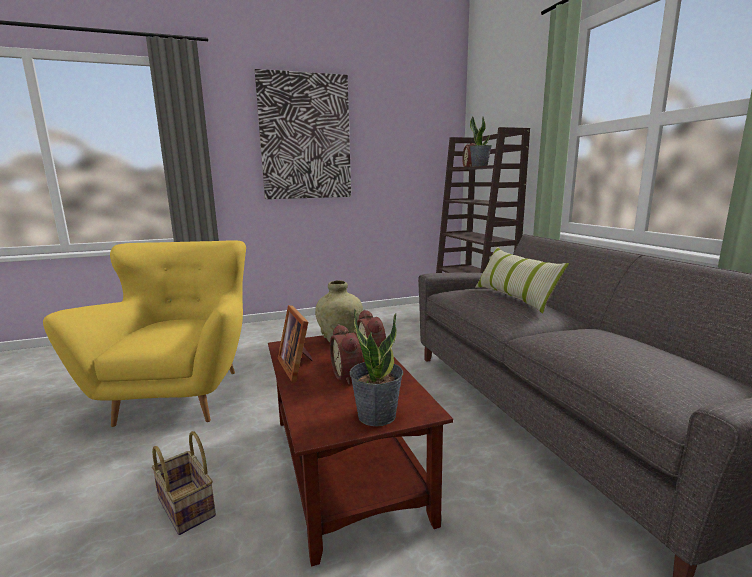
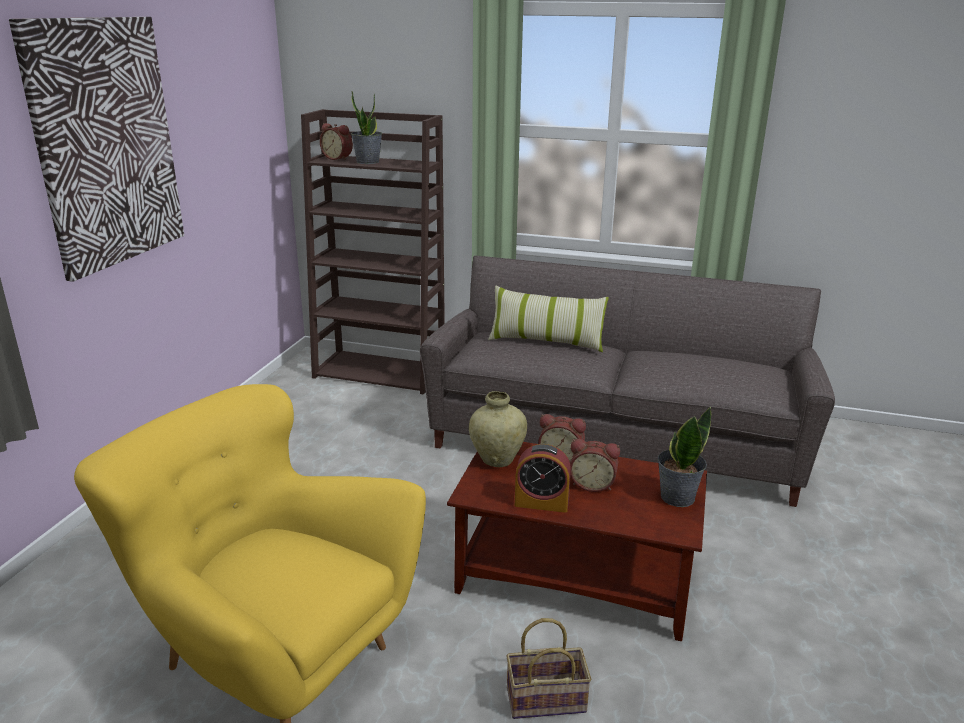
camera: 55 degrees left, 10 degrees up
picture frame [278,305,313,382] -> alarm clock [515,444,571,513]

